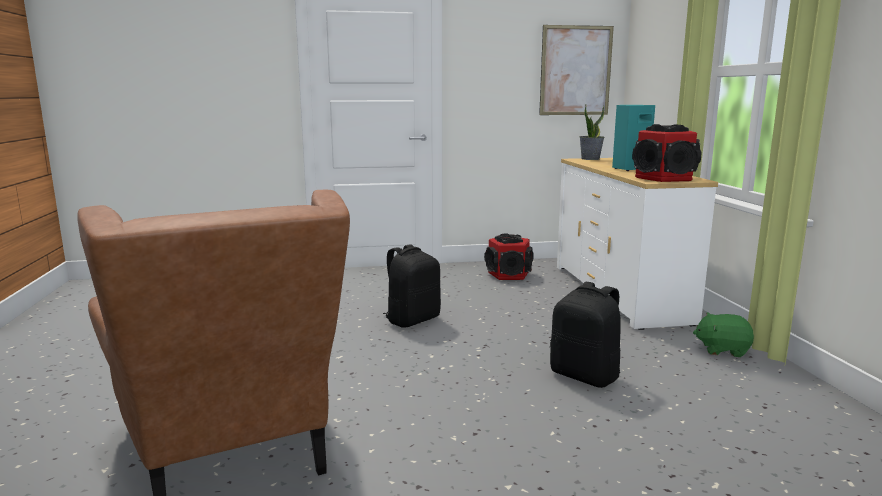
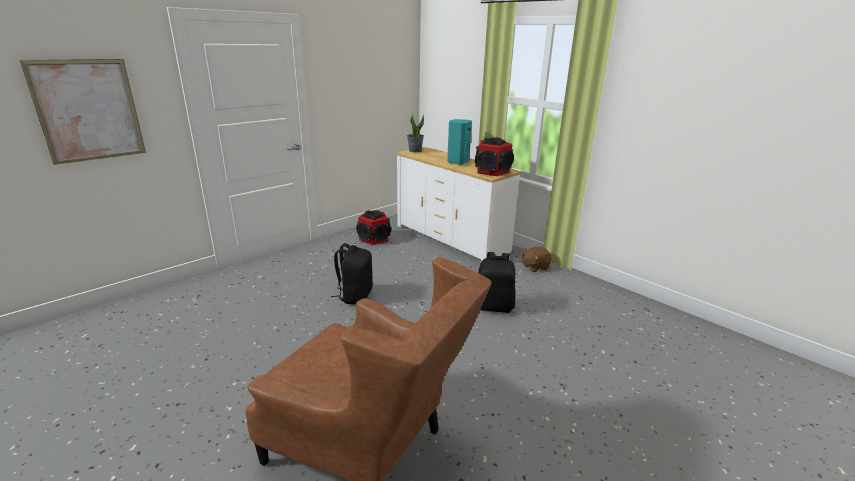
camera: 35 degrees left, 10 degrees up
picture [539,25,614,115] -> picture moved to [20,59,146,165]
green plush toy [693,312,754,357] -> brown plush toy [522,247,552,272]

